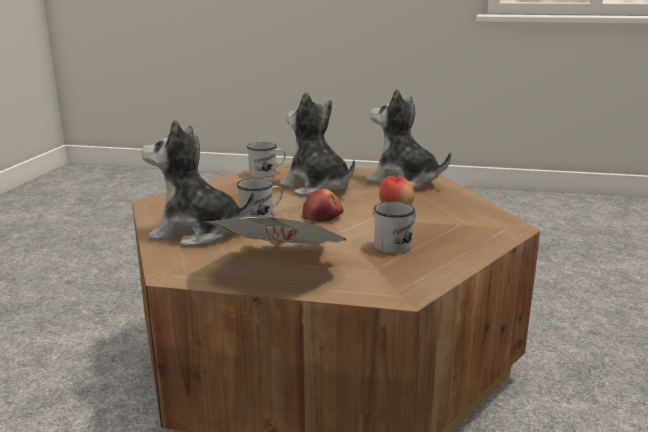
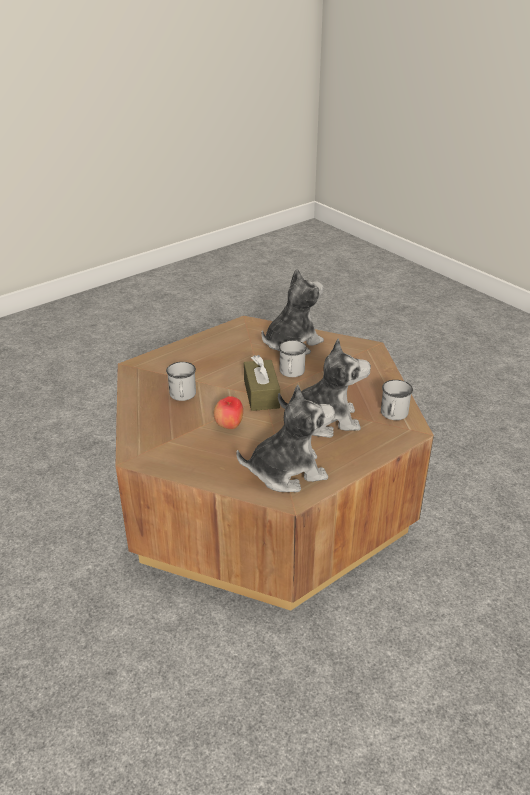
camera: 130 degrees right, 15 degrees up
newspaper [206,217,347,246] -> none
apple [303,189,343,222] -> brown tissue box [244,355,280,411]

